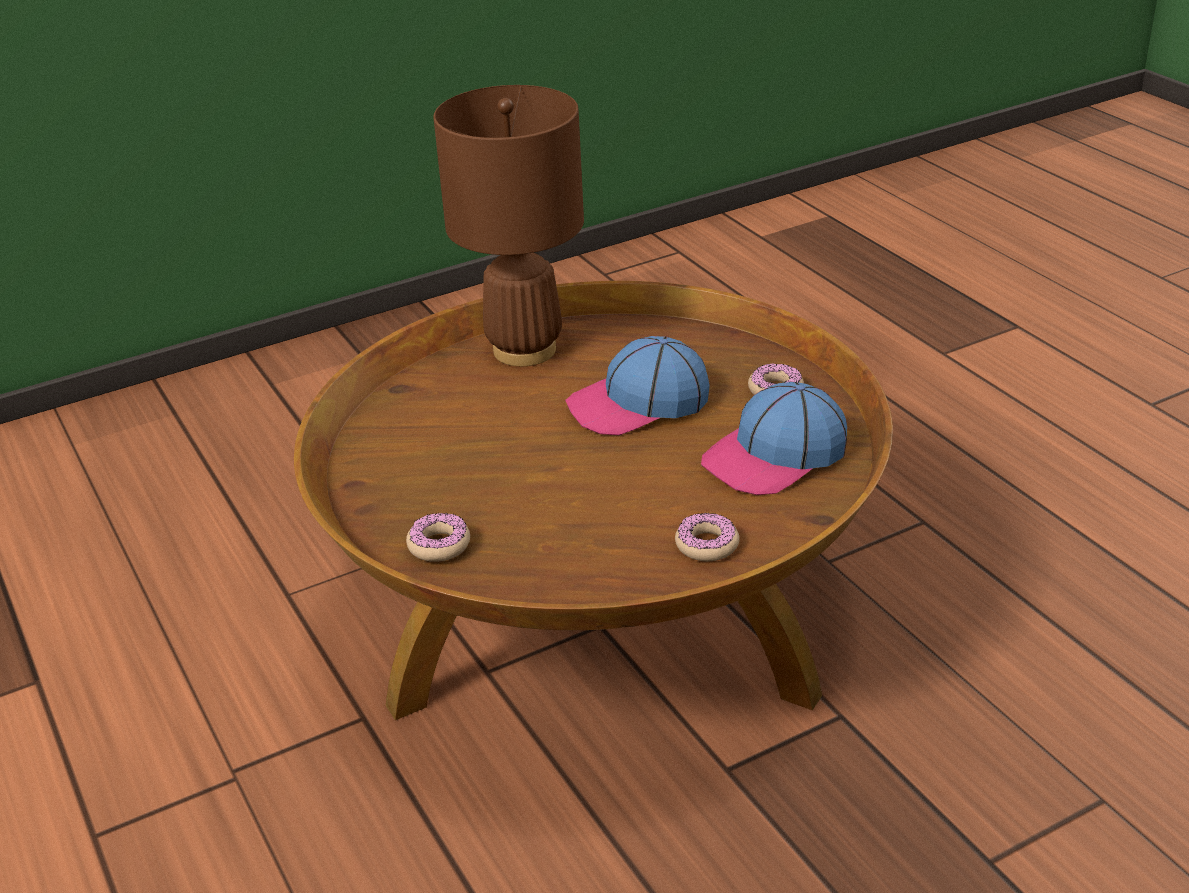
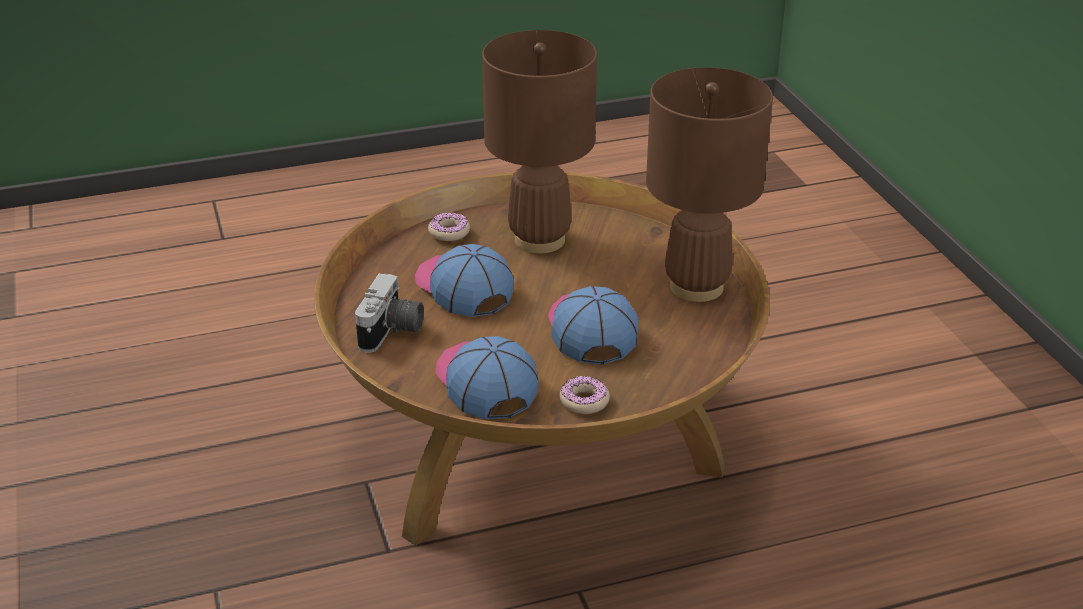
camera: 100 degrees right, 0 degrees up
donut [675,513,740,561] -> camera [355,274,424,353]
none -> cap [415,244,514,317]
none -> brown table lamp [482,30,597,254]

